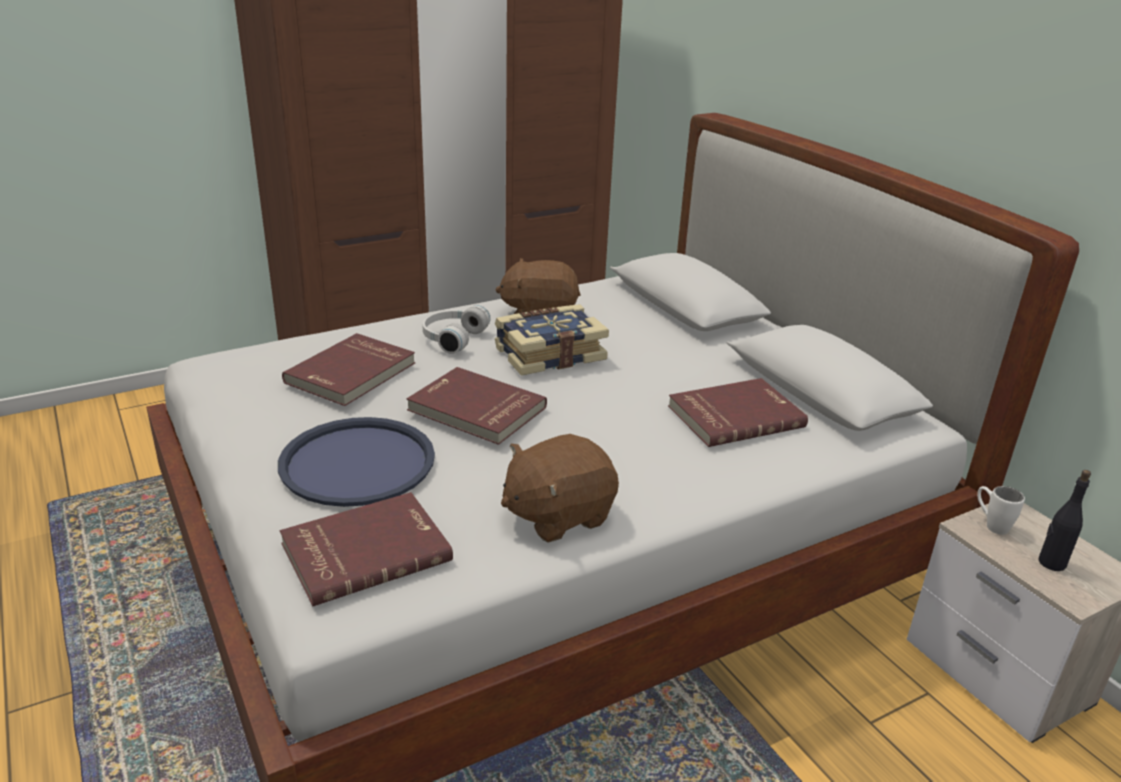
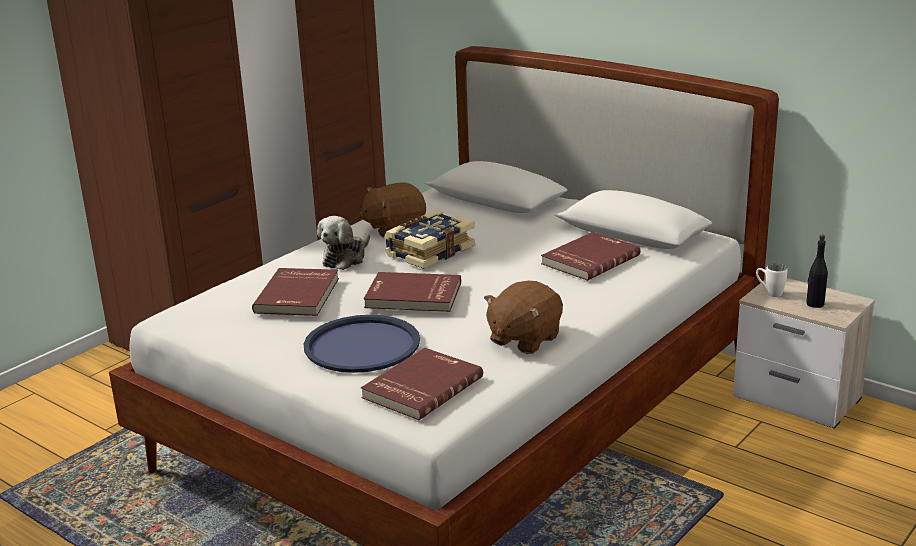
camera: 20 degrees left, 5 degrees down
white headphones [422,305,491,354] -> plush toy [317,216,370,270]

